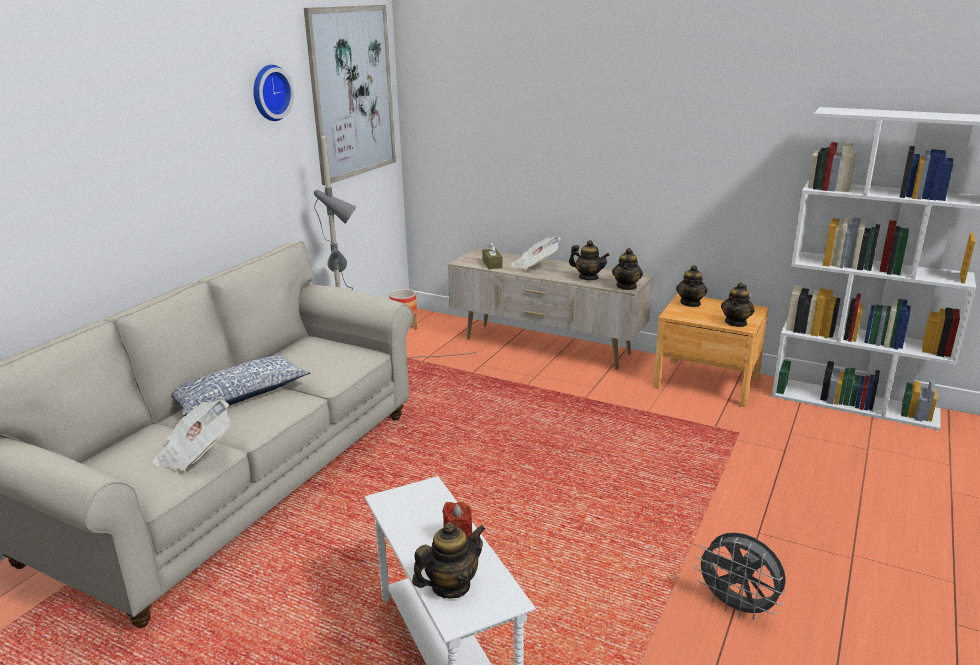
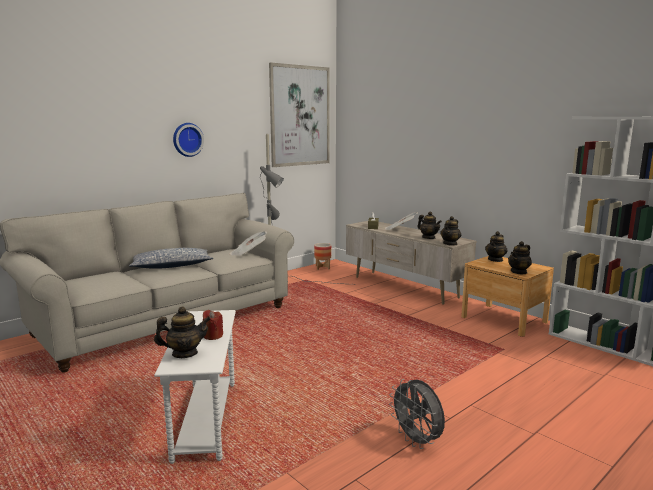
camera: 20 degrees right, 10 degrees down
newspaper [153,400,230,471] -> newspaper moved to [230,231,267,256]
wall clock [253,65,294,121] -> wall clock moved to [173,123,204,157]

